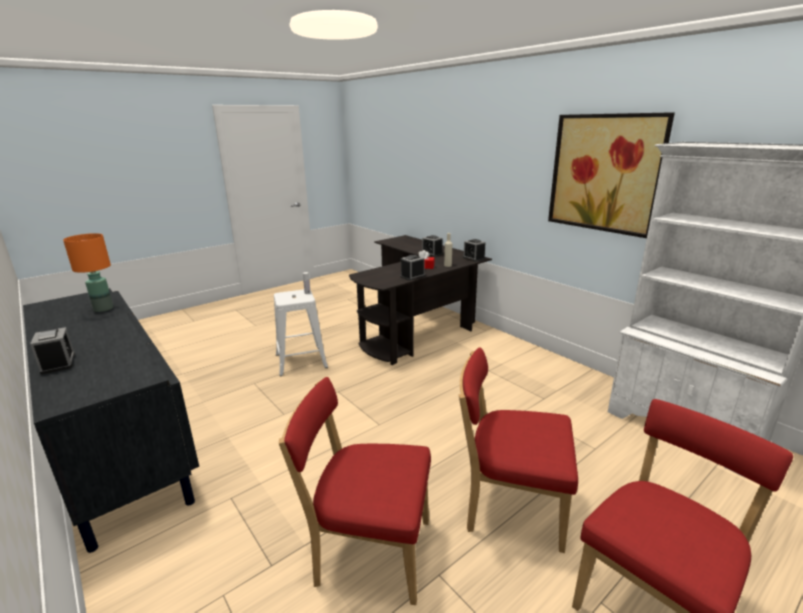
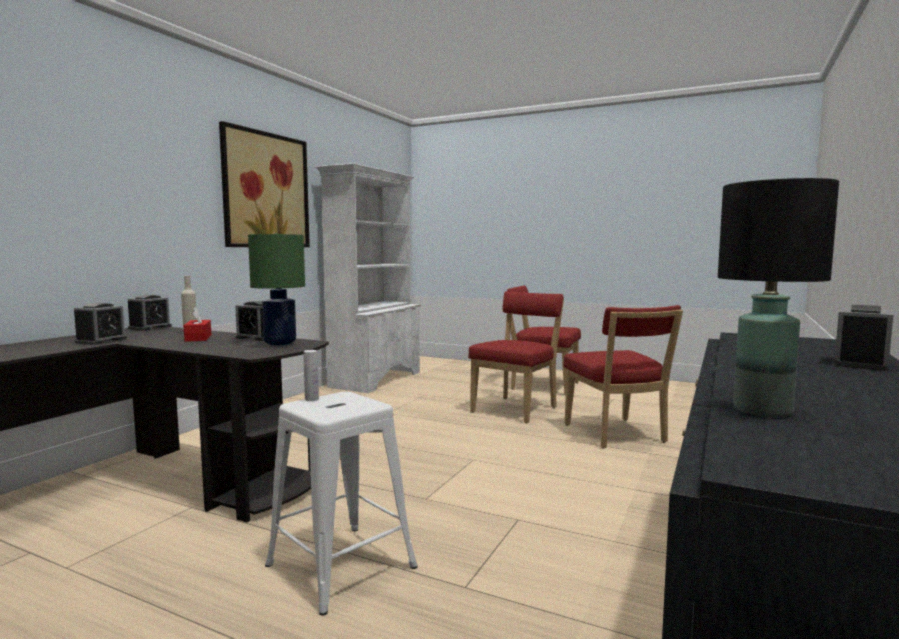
camera: 115 degrees left, 15 degrees down
orange table lamp [63,233,113,312] -> black table lamp [718,178,839,417]
red chair [459,347,578,553] -> red chair turned 135 degrees counterclockwise [468,291,564,424]
none -> green table lamp [248,233,305,345]

